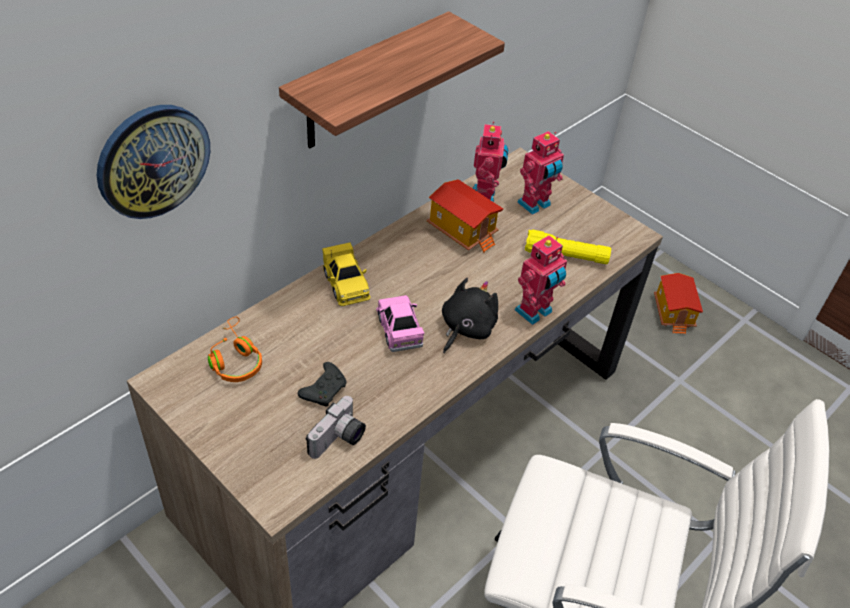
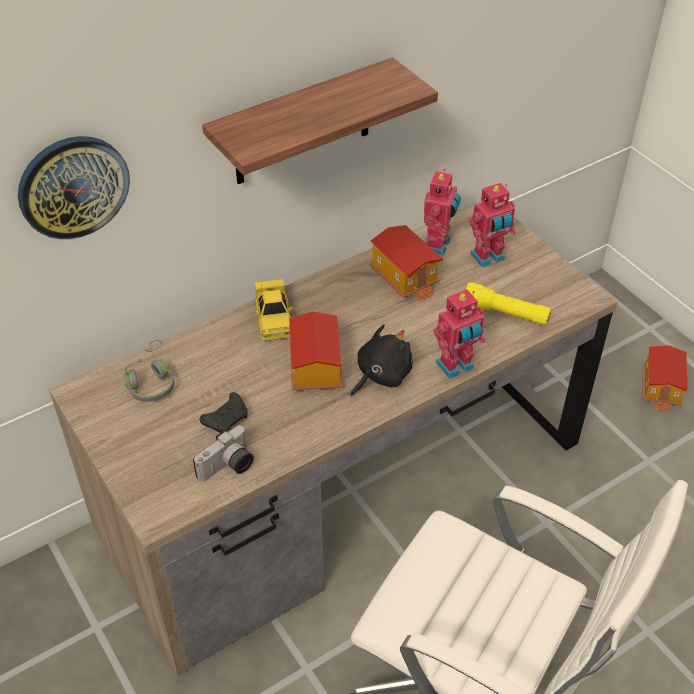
camera: 15 degrees right, 0 degrees up
orange headphones [208,316,262,382] -> grey headphones [124,340,175,402]
pink toy car [376,295,425,352] -> toy house [289,311,343,392]

